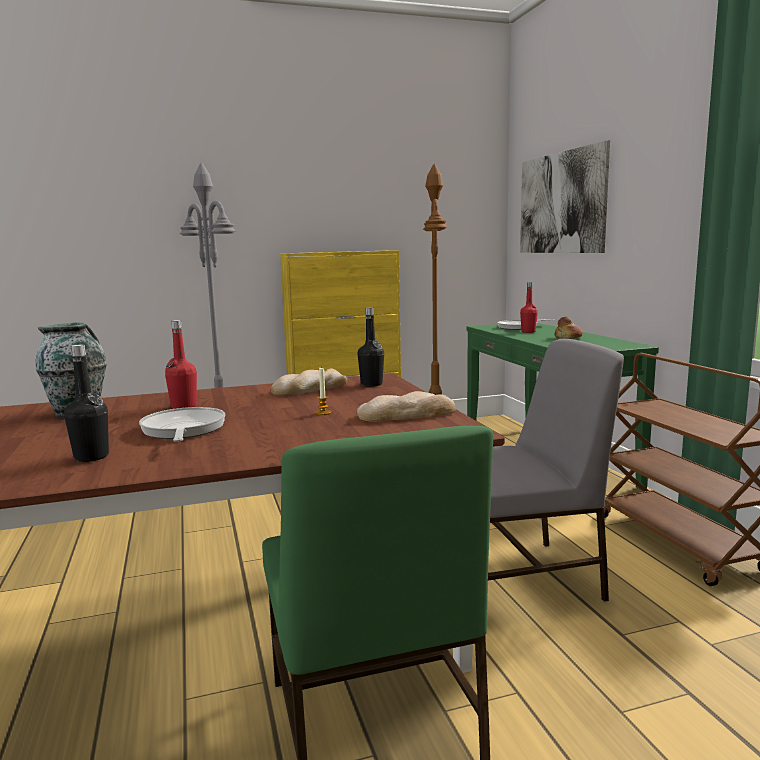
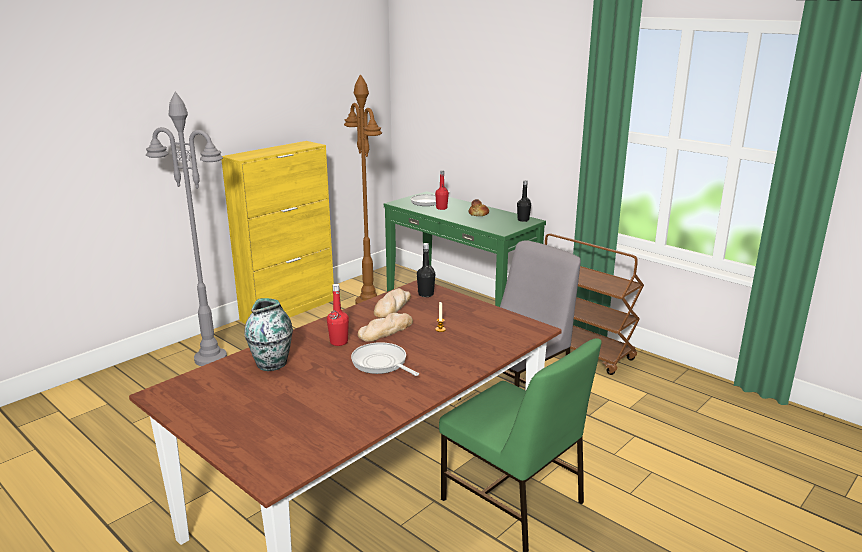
camera: 30 degrees left, 10 degrees up
black bottle [64,344,109,462] -> black bottle moved to [517,180,531,222]
bread [357,391,455,422] -> bread moved to [358,313,413,342]
picture [520,140,610,253] -> none

